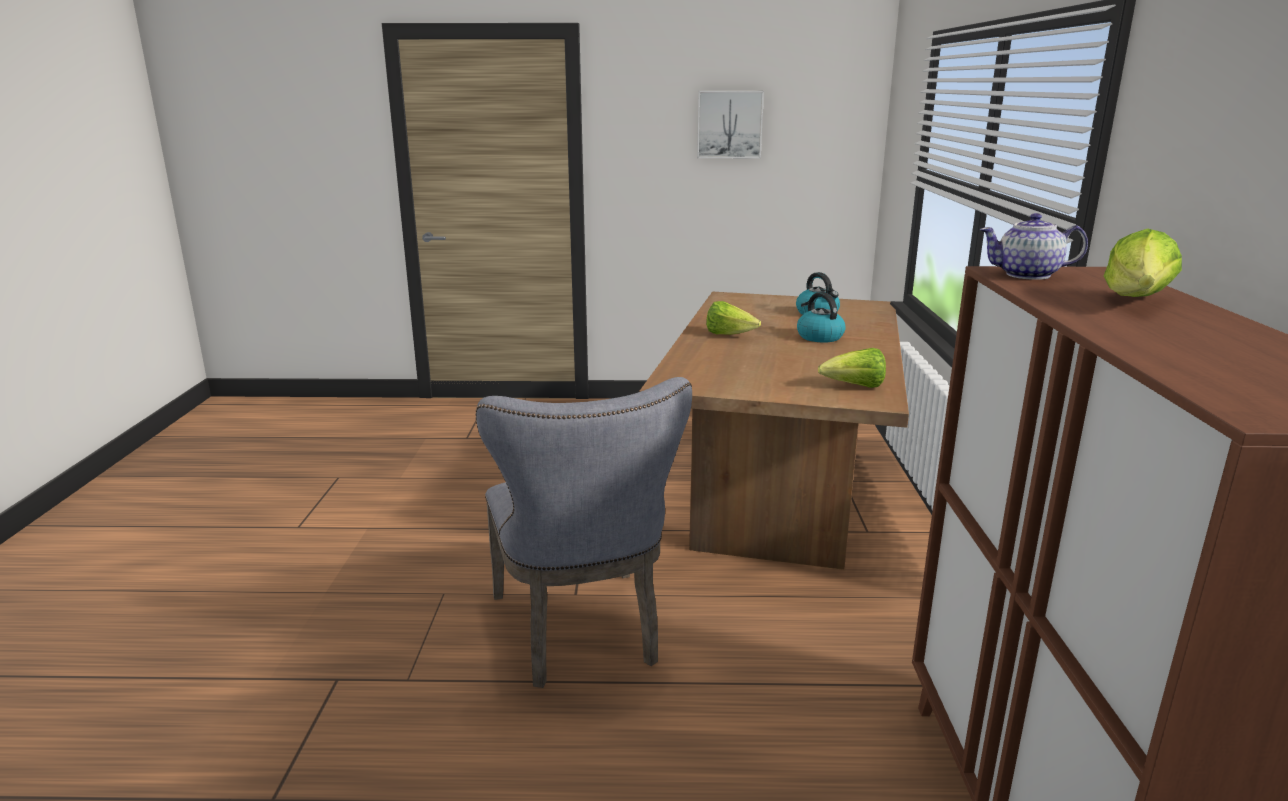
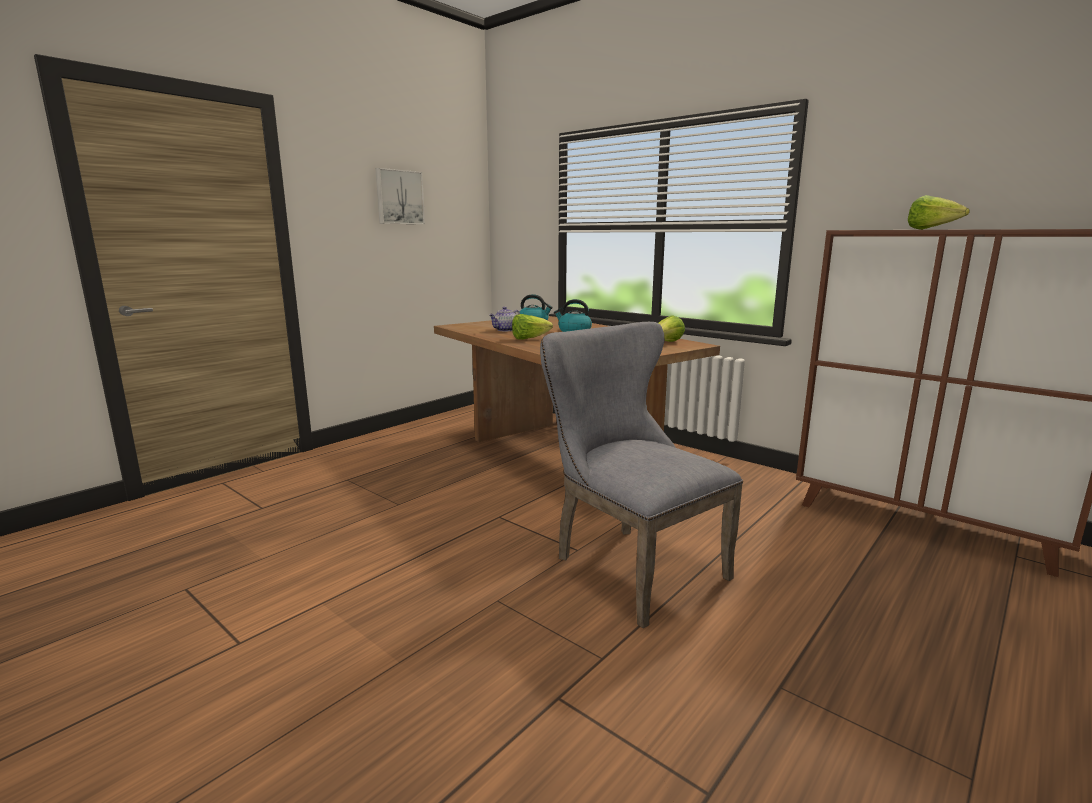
camera: 50 degrees left, 5 degrees down
grey chair [476,377,692,688] -> grey chair turned 150 degrees counterclockwise [540,322,743,628]
teapot [980,213,1088,280] -> teapot moved to [489,307,520,332]

